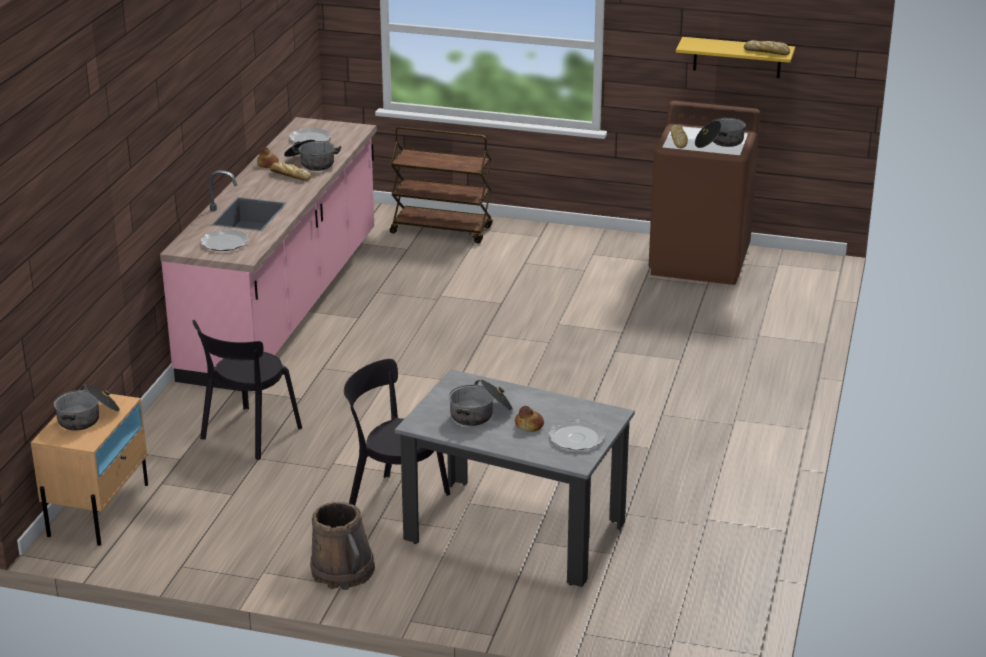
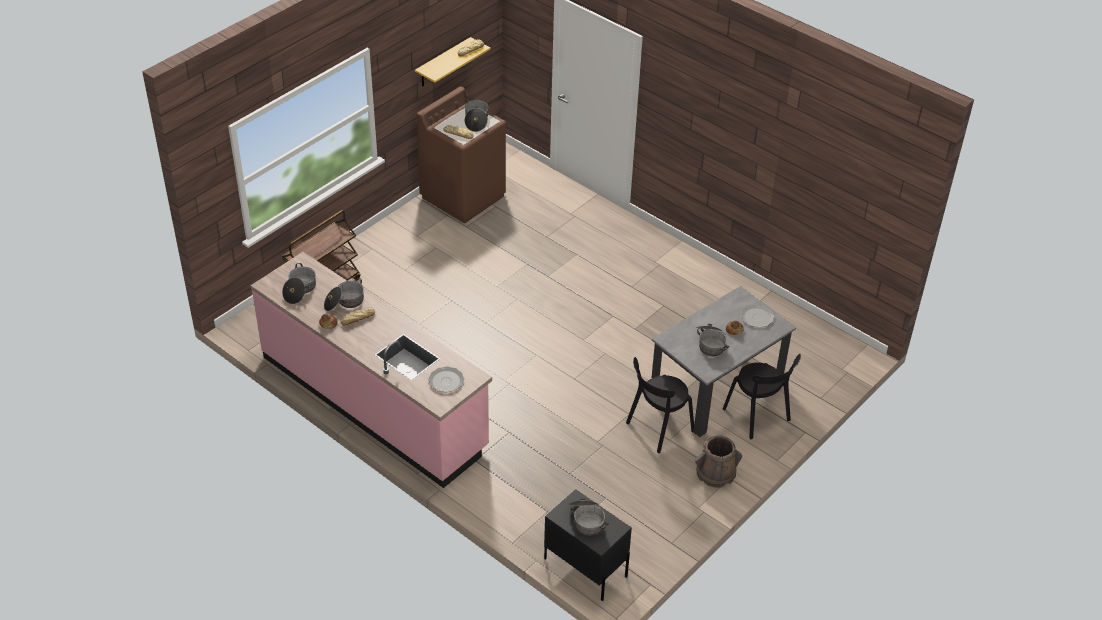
camera: 65 degrees left, 15 degrees up
beige nightstand [31,390,148,546] -> black nightstand [544,489,632,601]
black chair [193,320,302,460] -> black chair moved to [723,354,801,439]
plate [289,128,331,143] -> cooking pot [282,263,316,304]

